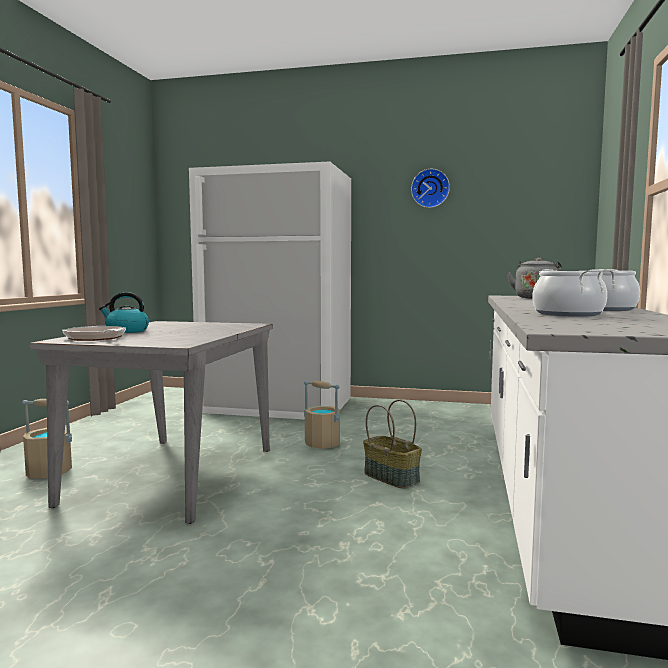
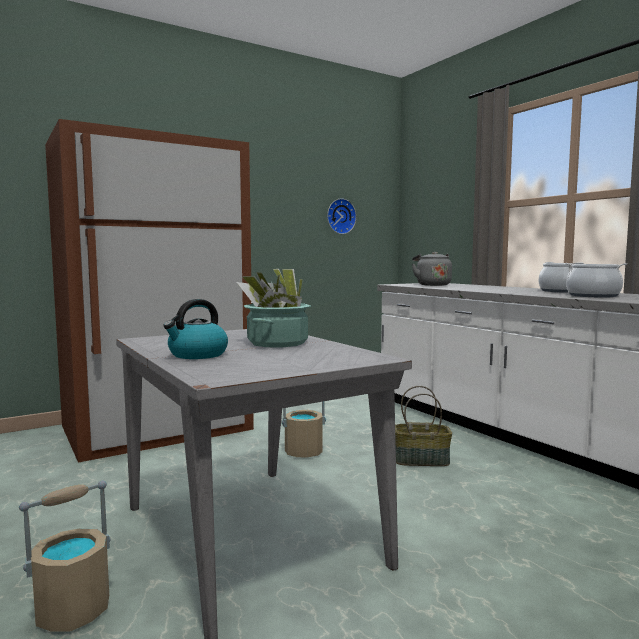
camera: 45 degrees left, 0 degrees up
frying pan [62,326,126,341] -> none
white fridge [189,161,351,419] -> brown fridge [45,119,254,462]
wall clock [411,169,450,208] -> wall clock moved to [327,198,356,234]
none -> potted plant [237,269,311,348]

